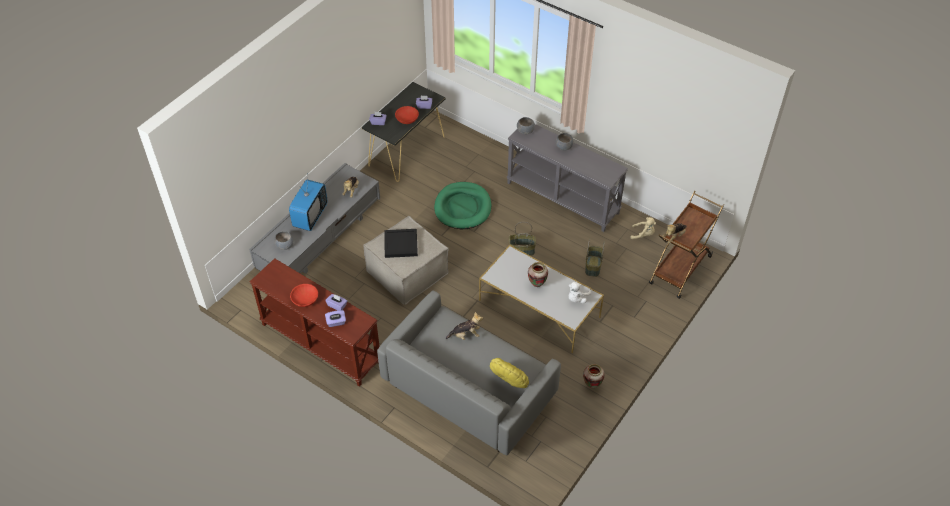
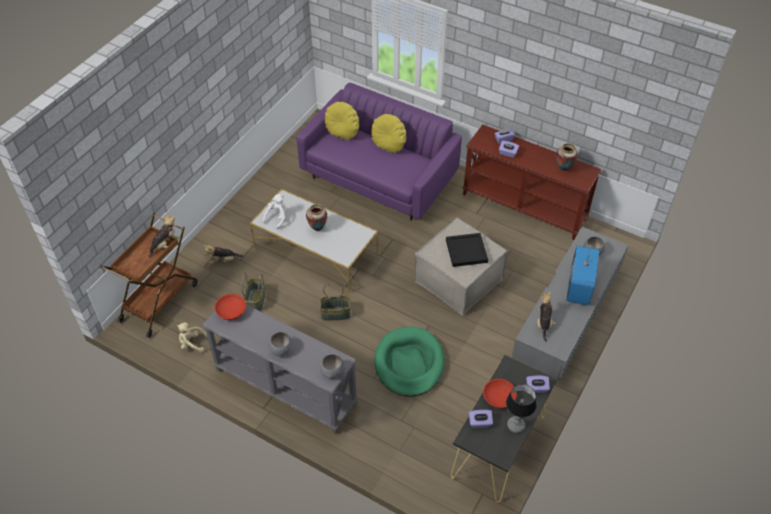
camera: 175 degrees right, 0 degrees up
red bowl [290,284,318,307] -> red bowl moved to [214,294,246,320]
grey sofa [377,290,561,455] -> purple sofa [296,83,462,220]
plush toy [446,312,483,340] -> plush toy moved to [204,245,243,264]
vase [583,364,605,388] -> vase moved to [556,143,578,171]
none -> yellow pillow [371,114,406,153]
none -> table lamp [506,384,536,433]

